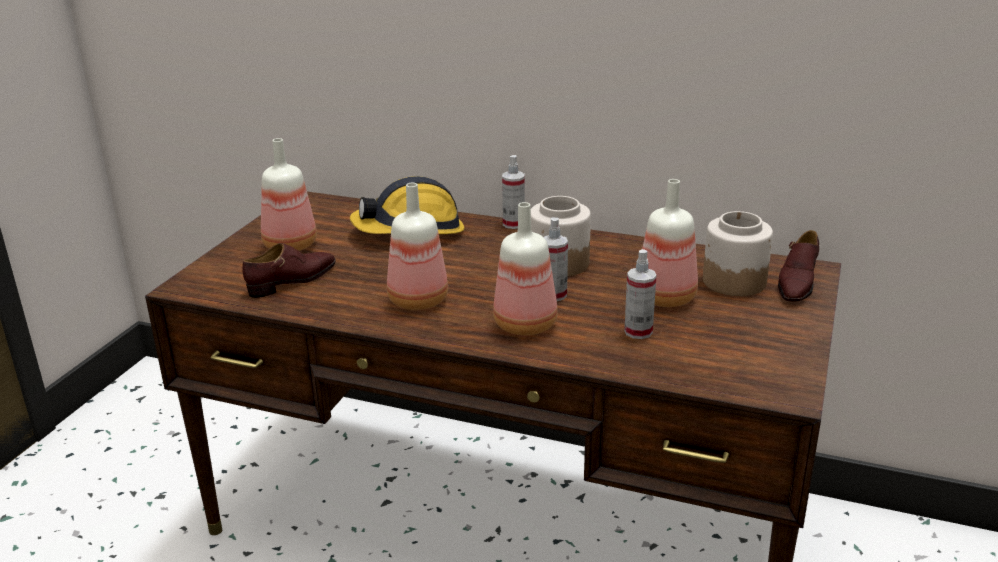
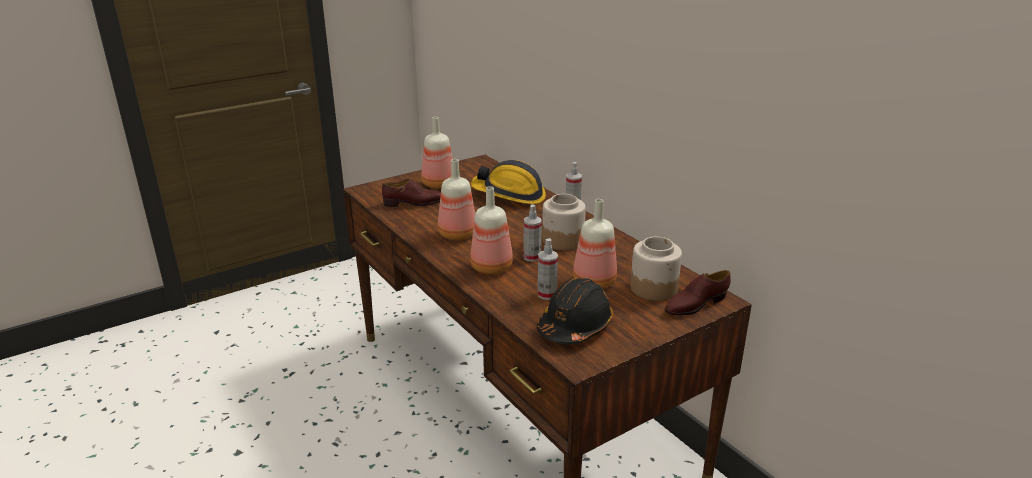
camera: 35 degrees right, 0 degrees up
none -> black hard hat [537,278,613,344]

